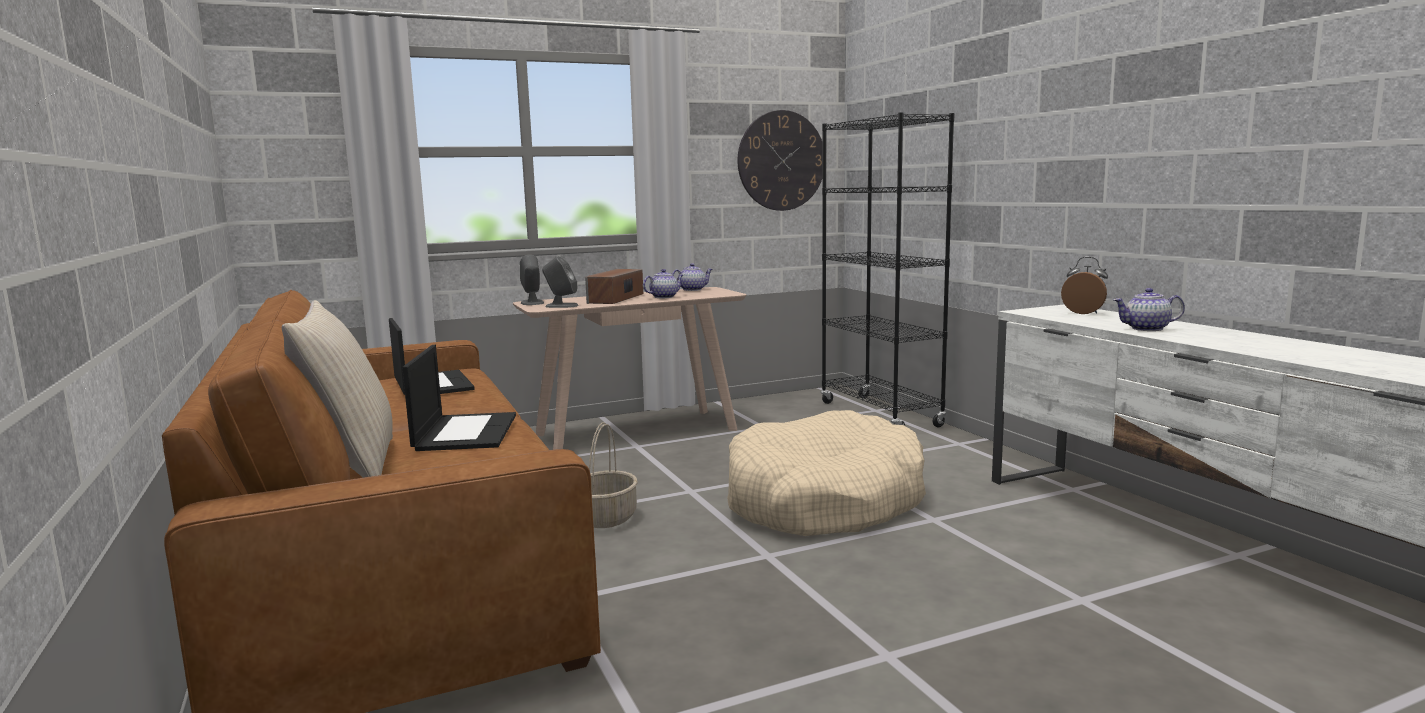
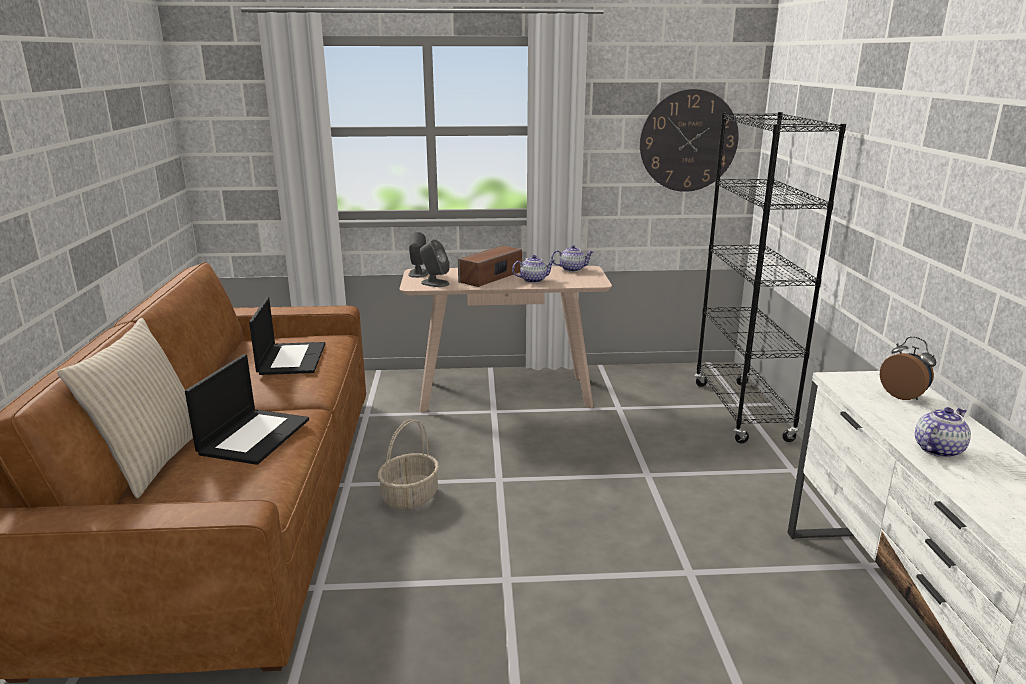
camera: 20 degrees right, 10 degrees up
beige dog bed [727,410,926,536] -> none
teapot [1113,288,1185,331] -> teapot turned 120 degrees clockwise [915,407,971,458]

